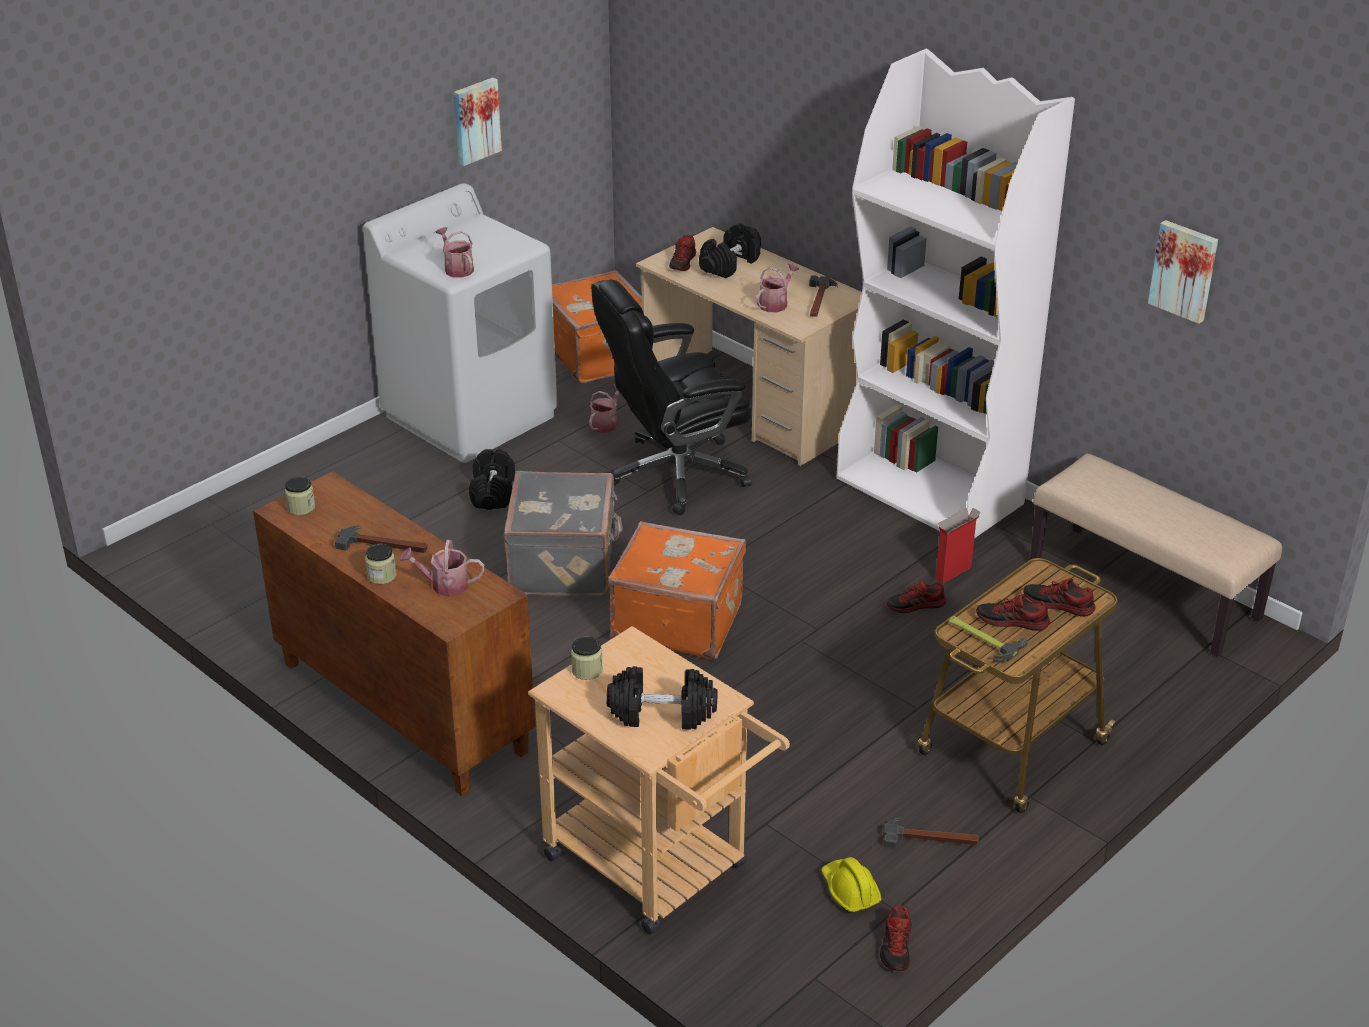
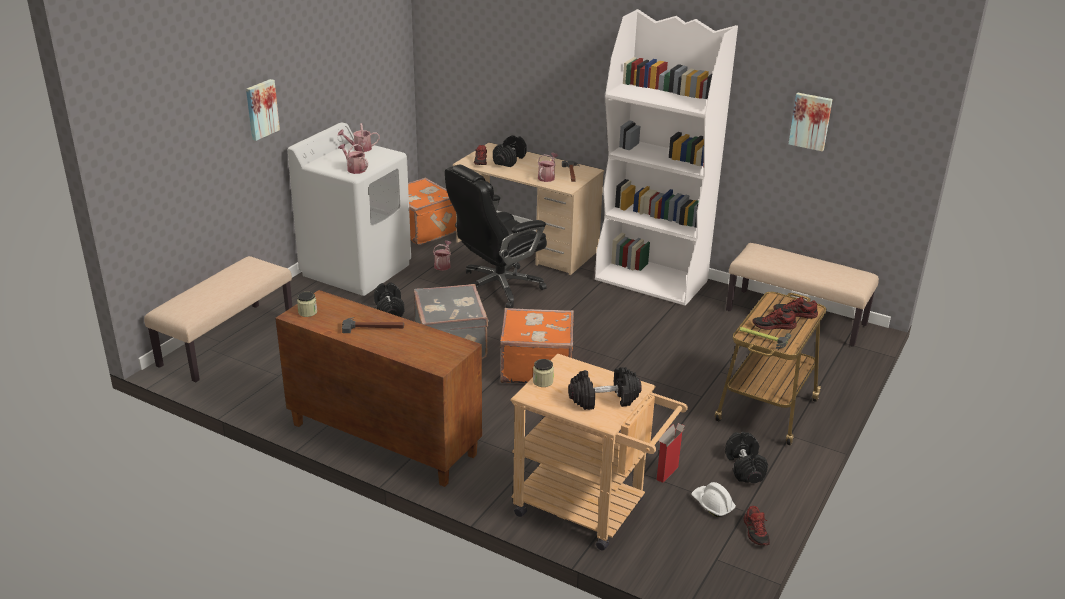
camera: 15 degrees left, 5 degrees down
jar [365,544,397,584] -> none
watering can [400,540,484,597] -> watering can moved to [338,123,380,152]
picture [454,77,502,166] -> picture moved to [246,79,280,141]
yellow hard hat [821,857,881,912] -> white hard hat [691,482,736,517]
hammer [883,818,979,848] -> black dumbbell [725,432,768,483]
shoe [886,580,946,613] -> none
cardboard box [936,508,981,583] -> cardboard box moved to [657,423,685,483]
none -> beige bench [144,256,292,382]

